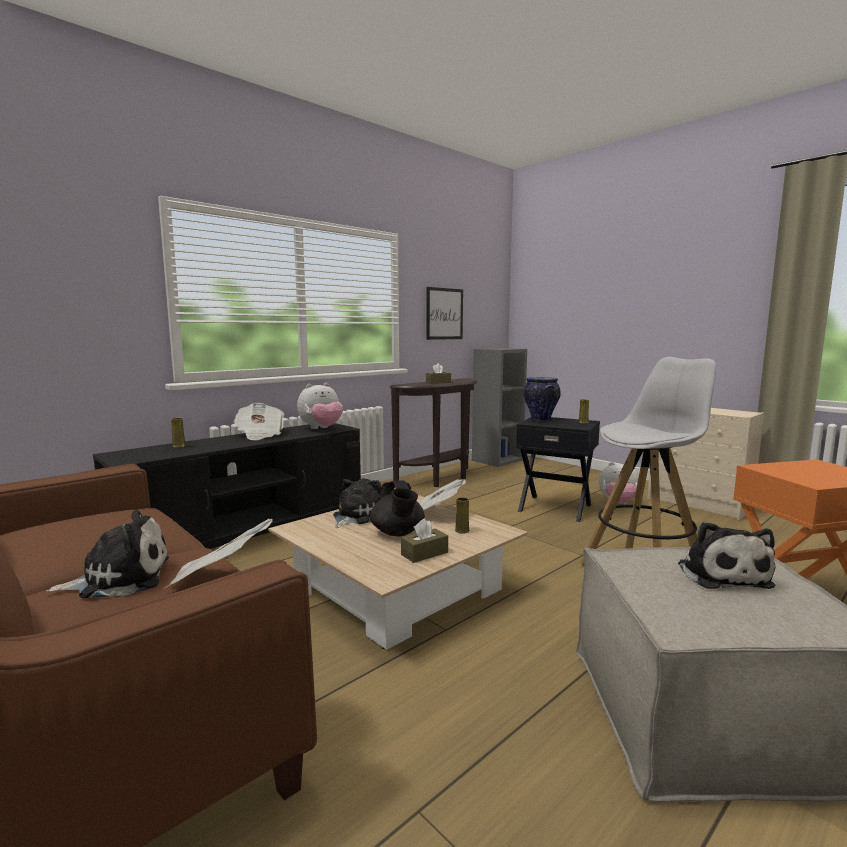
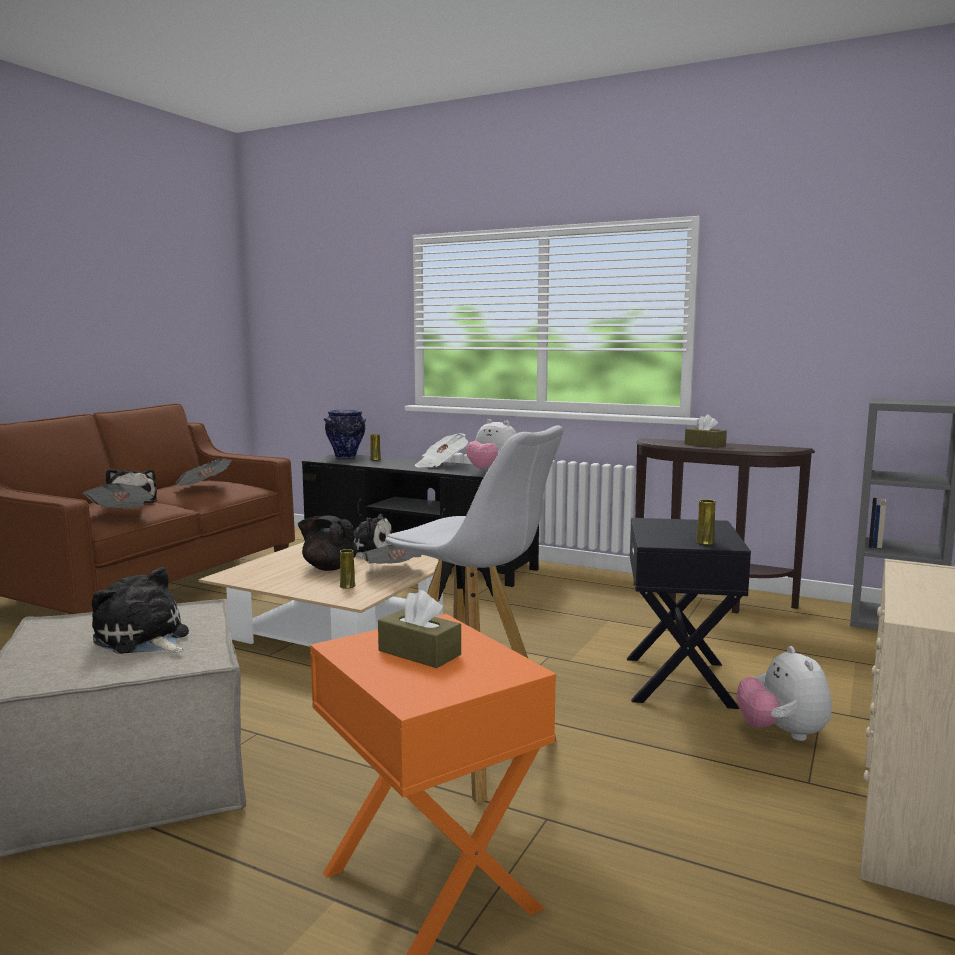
camera: 70 degrees right, 0 degrees up
black teapot [370,481,425,536] -> black teapot turned 60 degrees clockwise [298,515,357,571]
brown tissue box [401,518,448,563] -> brown tissue box moved to [378,590,461,668]
picture [426,287,463,340] -> none
vase [523,377,561,421] -> vase moved to [324,410,366,458]
plush toy [678,522,776,589] -> plush toy turned 60 degrees clockwise [92,567,189,654]
none -> newspaper [174,458,232,486]

